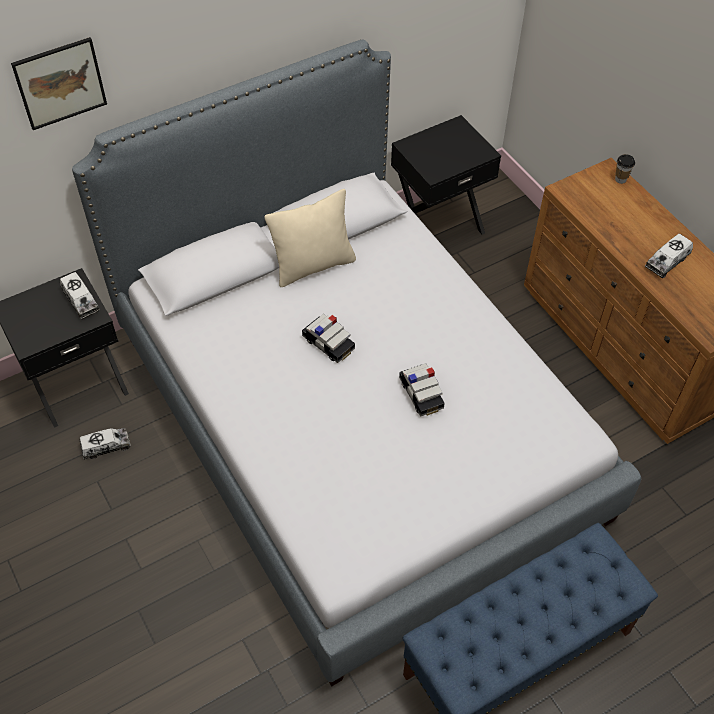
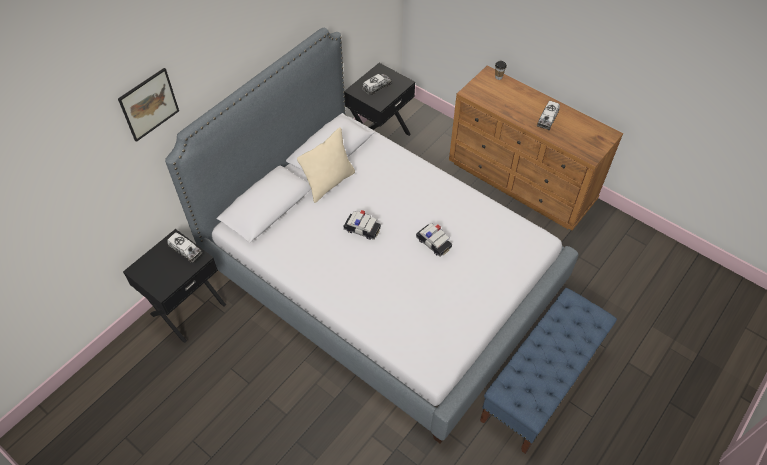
camera: 20 degrees left, 0 degrees up
toy truck [80,428,131,459] -> toy truck moved to [362,74,392,95]

